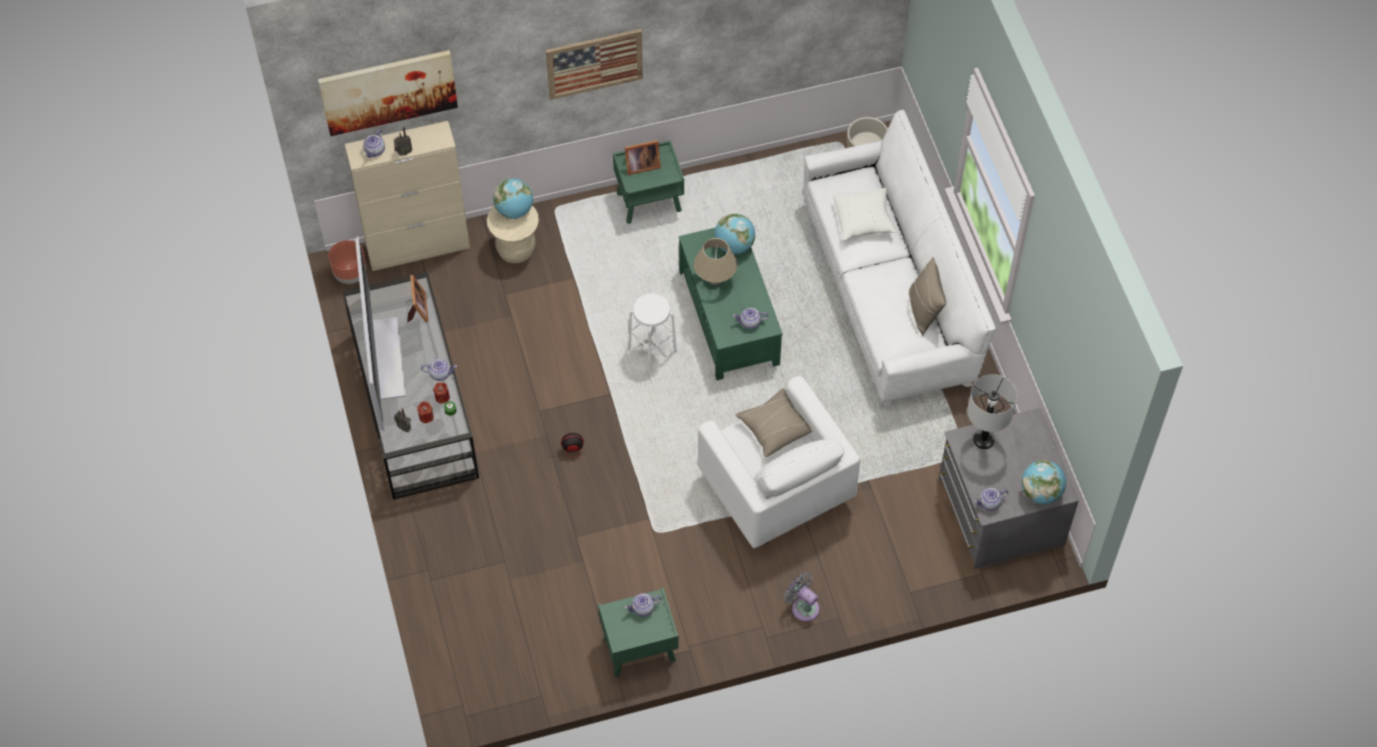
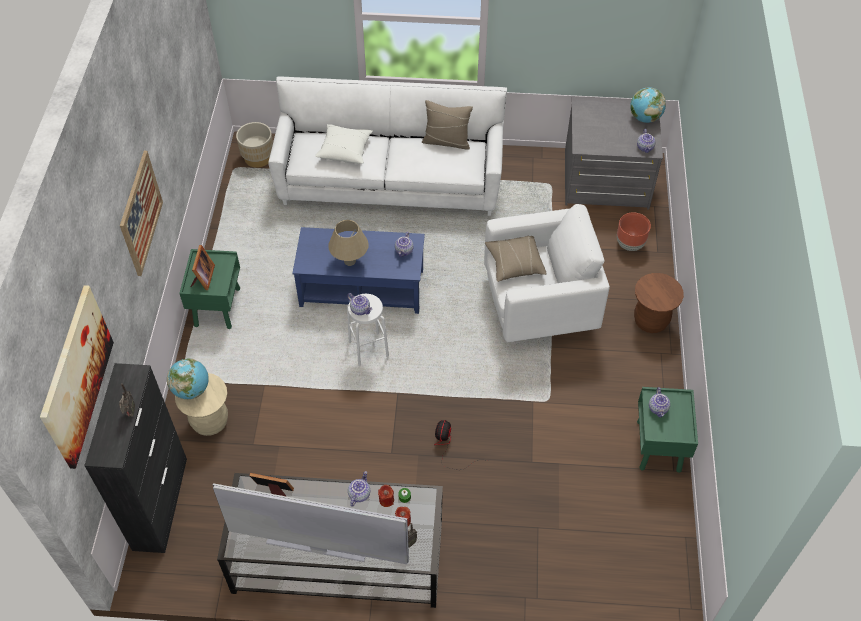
camera: 70 degrees left, 5 degrees down
brown planter [328,240,367,284] -> brown planter moved to [617,213,651,251]
beige cabinet [345,121,470,271] -> black cabinet [84,363,187,553]
teapot [363,129,385,158] -> teapot moved to [347,293,372,315]
green coffee table [679,228,783,380] -> blue coffee table [292,227,425,314]
globe [714,213,755,254] -> none
grey fan [784,572,820,622] -> brown stool [634,273,684,333]
grey table lamp [967,374,1017,449] -> none

